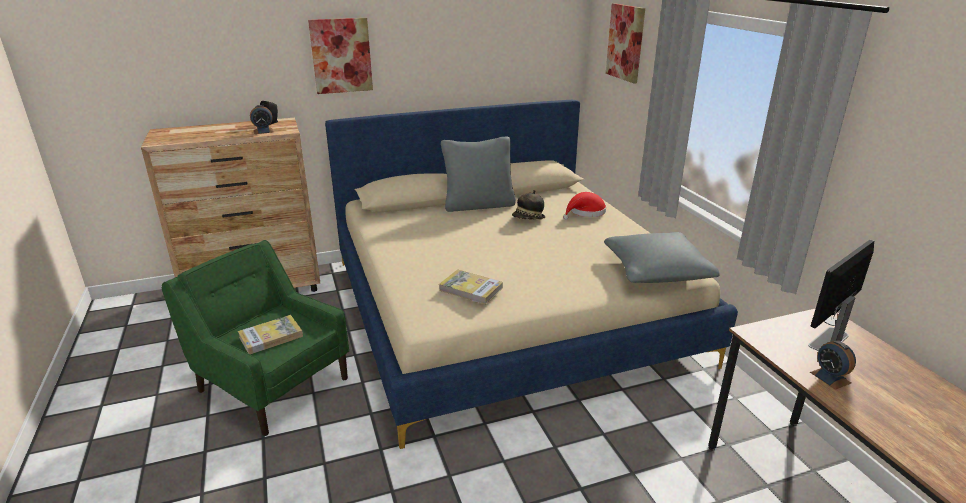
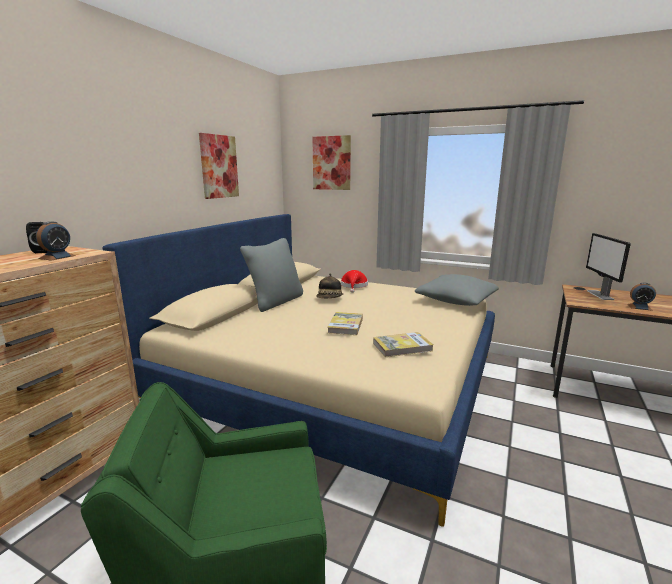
camera: 45 degrees left, 10 degrees down
book [238,315,303,354] -> book moved to [327,312,363,335]
picture [308,18,373,94] -> picture moved to [199,133,239,199]

